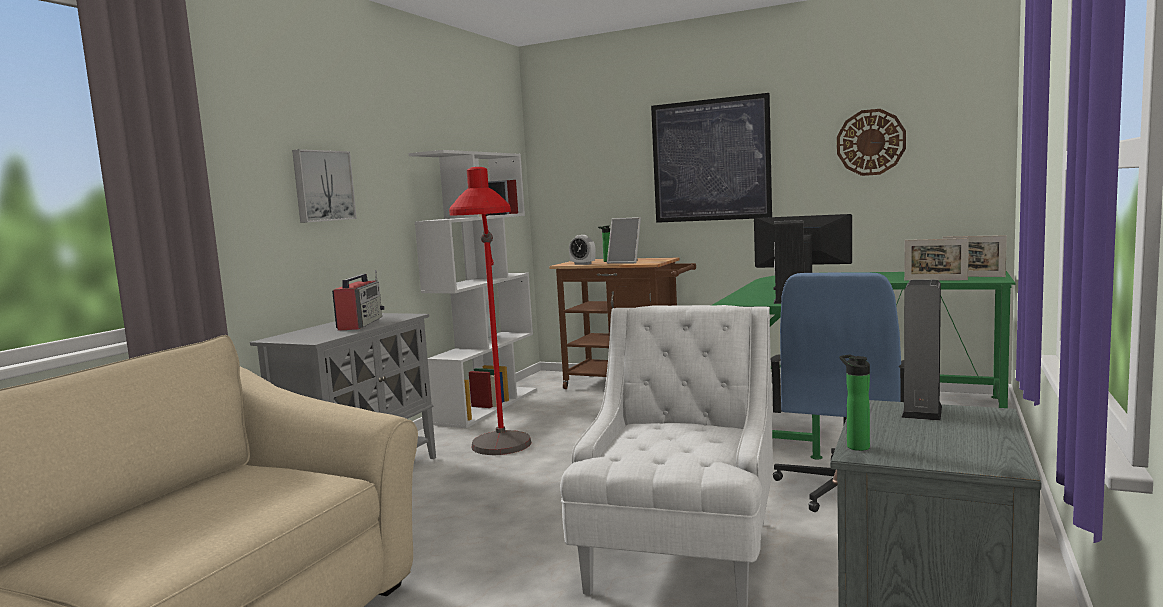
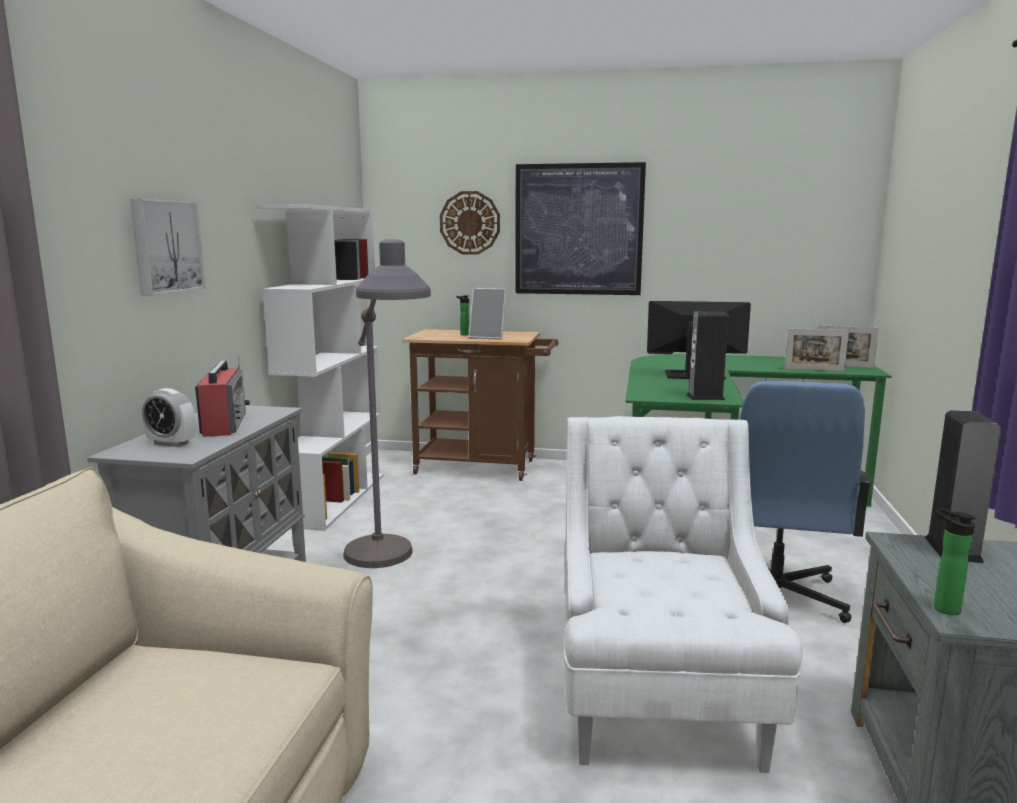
camera: 15 degrees left, 5 degrees up
red floor lamp [449,167,532,455] -> grey floor lamp [343,239,431,568]
alarm clock [569,235,596,265] -> alarm clock moved to [142,388,195,447]
wall clock [837,109,906,176] -> wall clock moved to [440,191,500,255]

